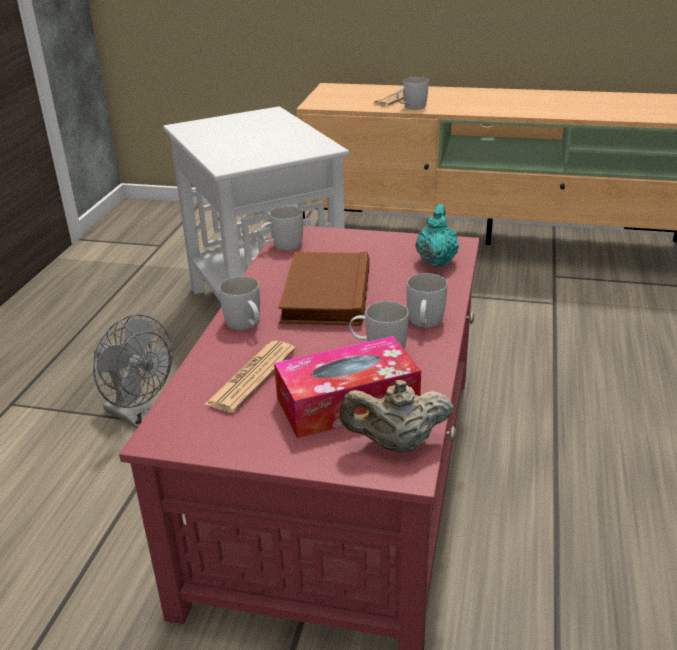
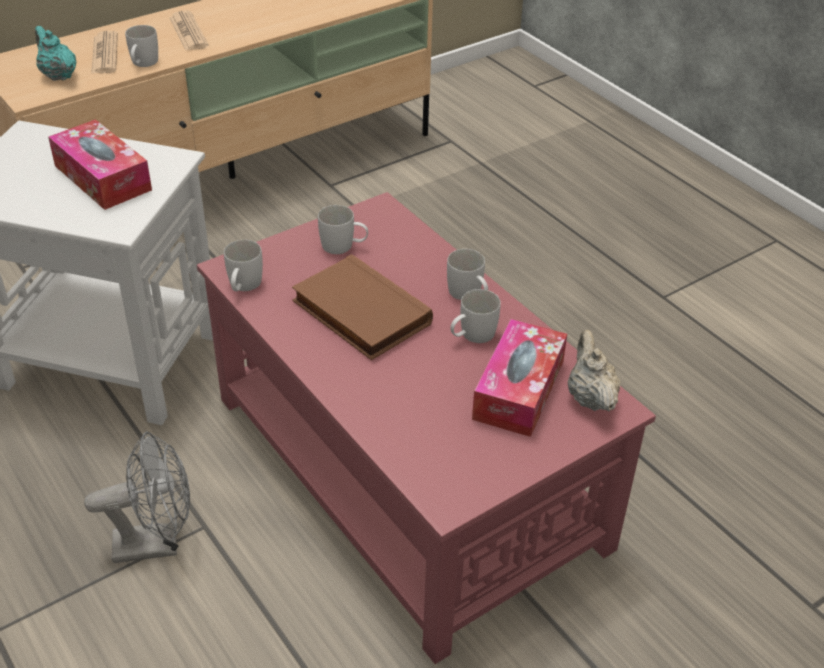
camera: 50 degrees left, 10 degrees up
newspaper [204,341,296,413] -> newspaper moved to [169,11,209,51]
white mug [219,276,260,330] -> white mug moved to [318,205,368,254]
beige teapot [340,380,454,453] -> beige teapot turned 135 degrees clockwise [568,330,621,411]
turquoise teapot [416,204,459,267] -> turquoise teapot moved to [35,26,76,81]
none -> tissue box [48,119,152,210]

